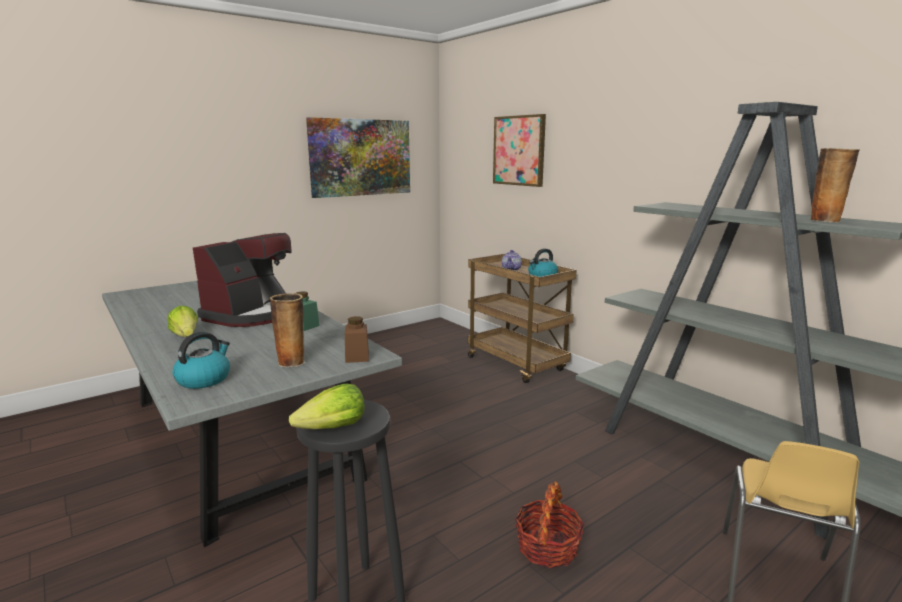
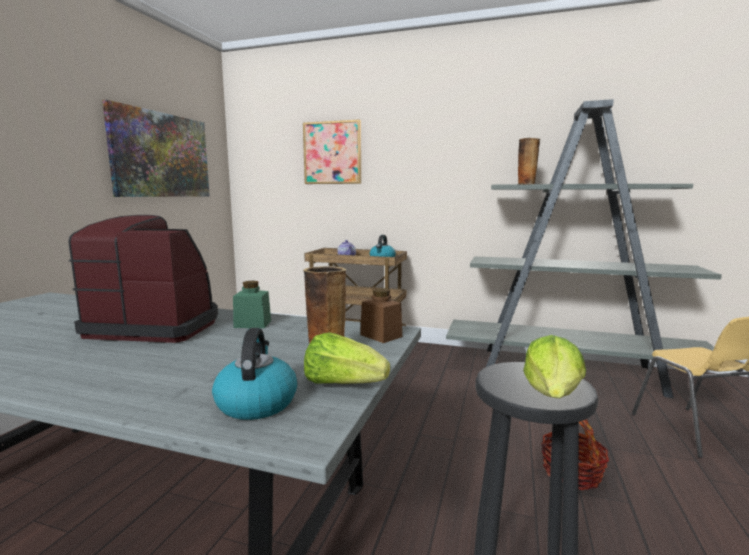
camera: 35 degrees left, 5 degrees down
lettuce [168,306,198,337] -> lettuce moved to [304,332,390,384]
coffee machine [193,233,292,327] -> coffee machine turned 75 degrees counterclockwise [68,215,218,343]
vase [810,148,860,223] -> vase moved to [518,138,540,184]

